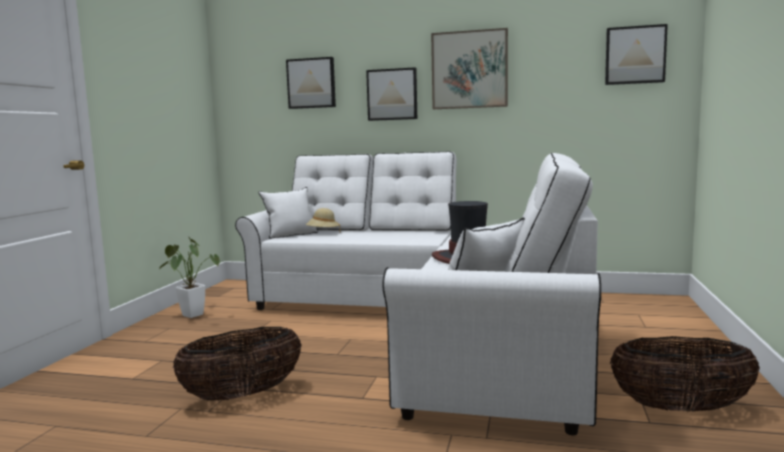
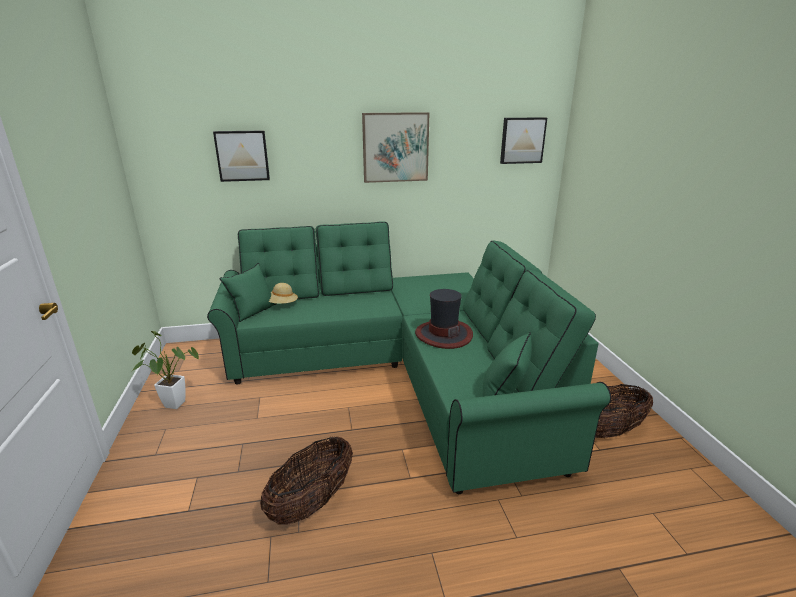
camera: 25 degrees left, 15 degrees up
white sofa [235,151,601,435] -> green sofa [207,221,611,494]
picture [366,67,417,121] -> none

